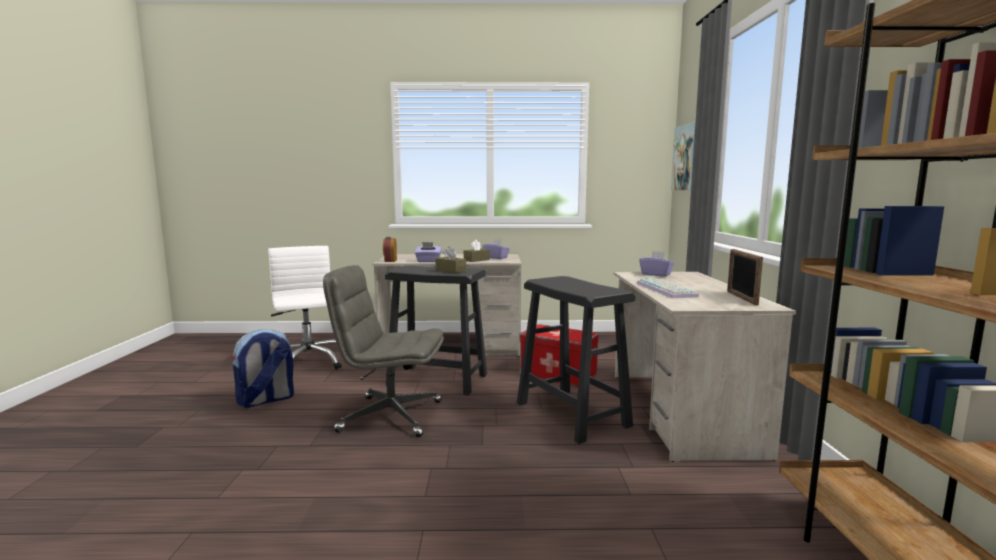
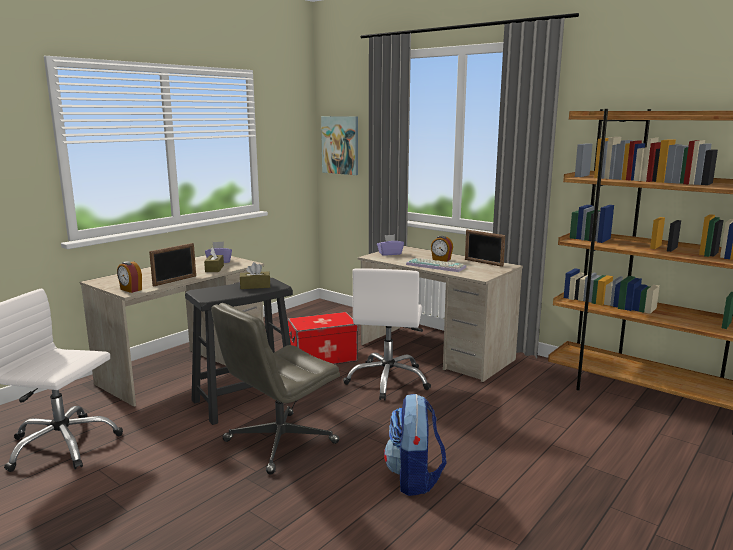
camera: 50 degrees left, 5 degrees up
backpack [232,329,294,408] -> backpack moved to [384,394,447,496]
purple tissue box [415,242,442,262] -> picture frame [149,243,196,286]
black stool [517,276,635,444] -> white office chair [343,268,431,400]
none -> alarm clock [431,236,453,262]

